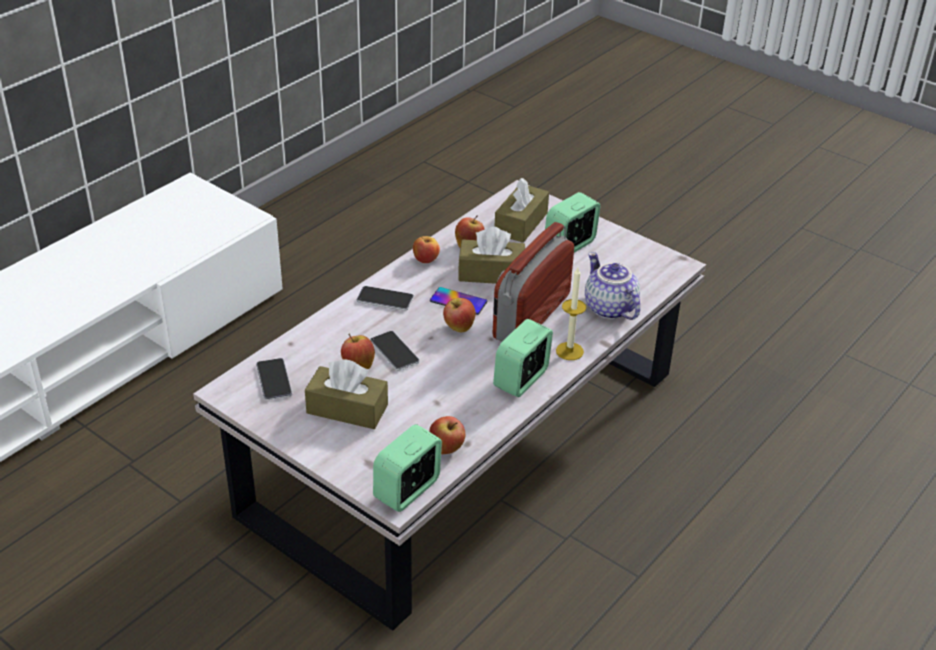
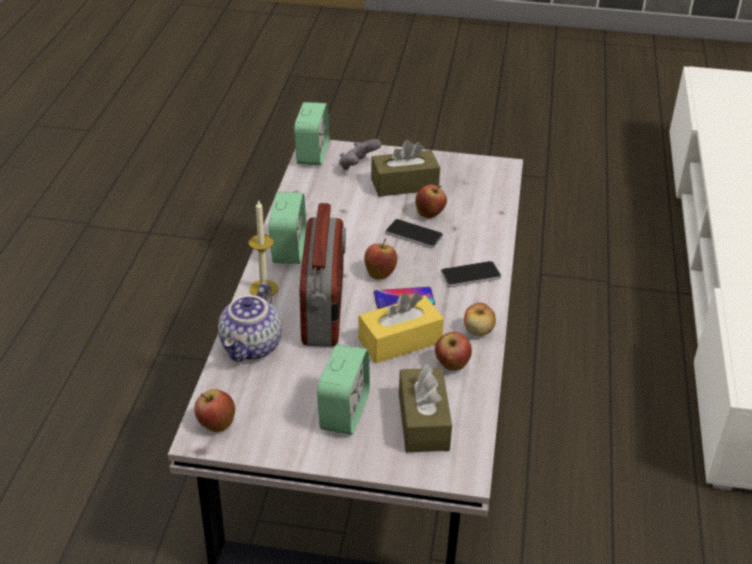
camera: 150 degrees right, 0 degrees up
phone [256,358,293,400] -> none
apple [429,416,465,454] -> apple moved to [194,389,235,432]
brown tissue box [458,227,525,284] -> yellow tissue box [358,293,444,363]
teapot [585,252,640,320] -> teapot turned 75 degrees clockwise [218,283,282,362]
none -> grey game controller [339,139,382,170]

